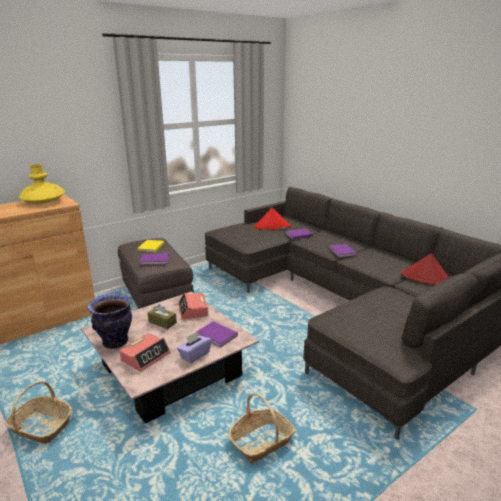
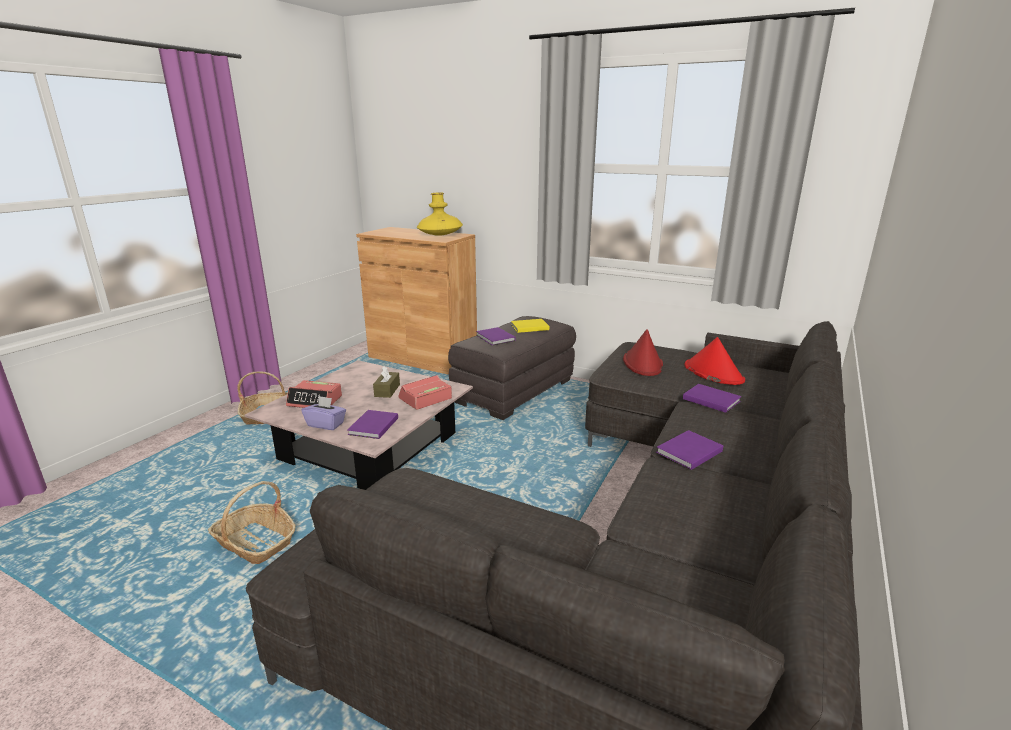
camera: 65 degrees right, 0 degrees up
vase [87,293,132,349] -> none
red hat [401,253,449,285] -> red hat moved to [623,329,663,376]

